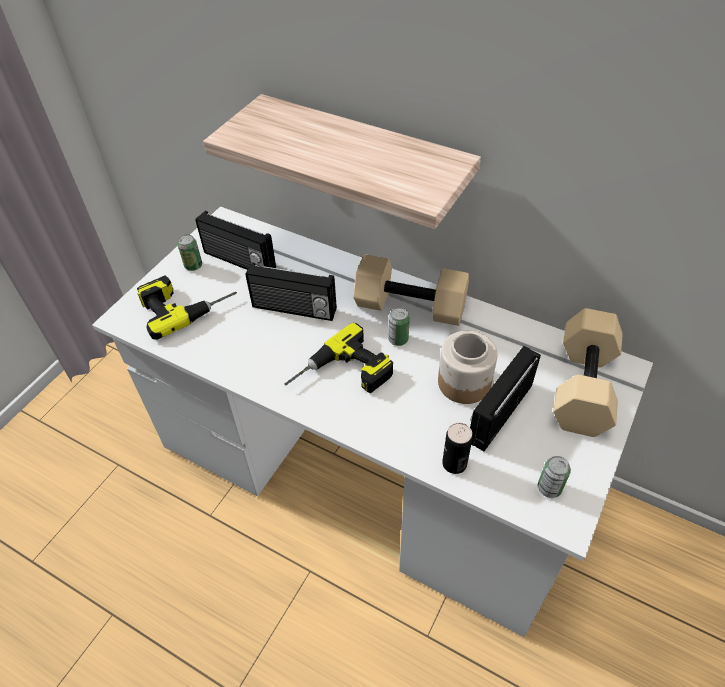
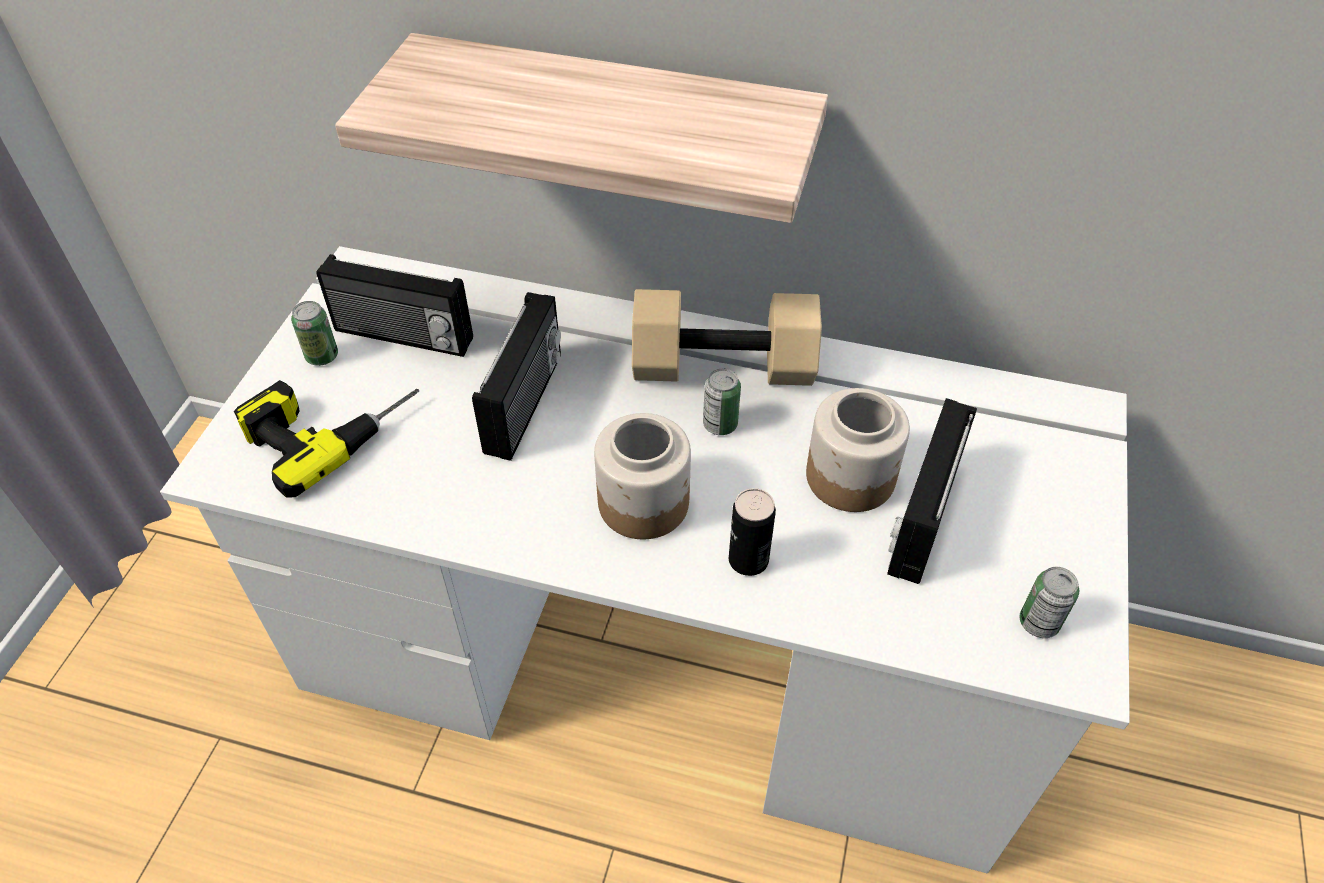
camera: 15 degrees left, 0 degrees up
radio [245,262,337,321] -> radio turned 75 degrees counterclockwise [472,292,561,461]
power drill [284,323,393,393] -> jar [594,413,691,539]
can [442,422,473,474] -> can moved to [729,488,776,576]
beige dumbbell [553,308,623,437] -> none

